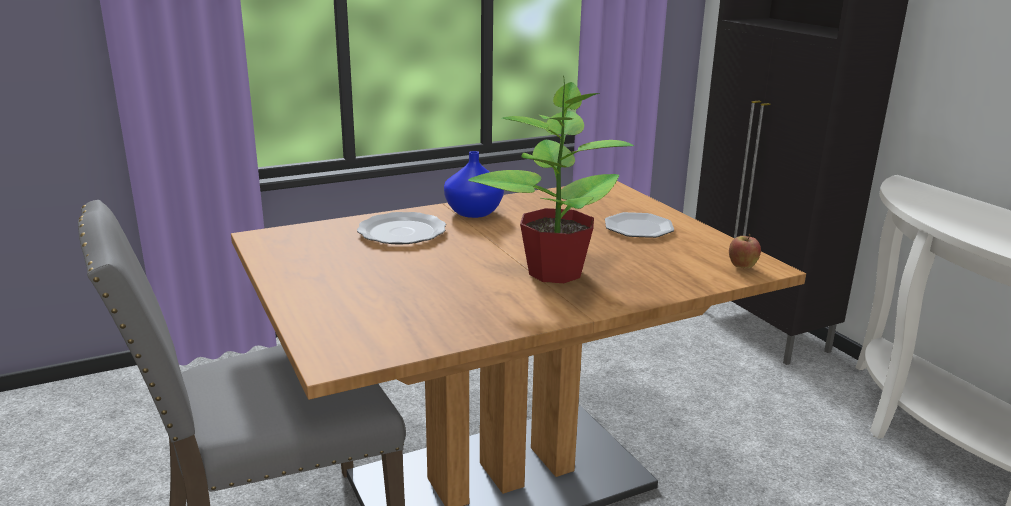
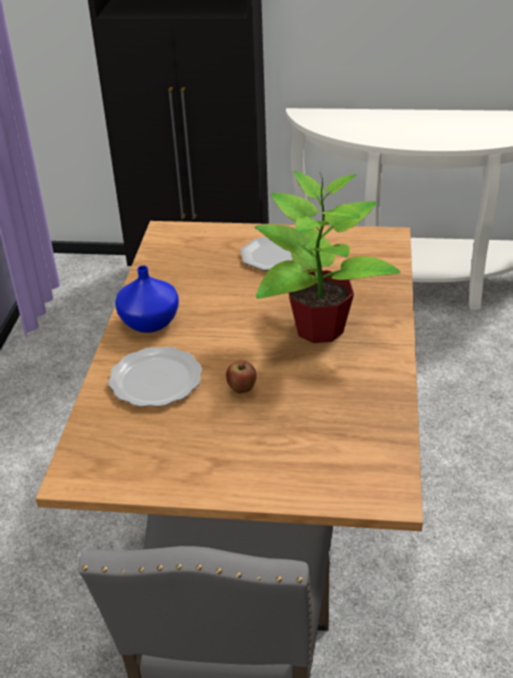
camera: 55 degrees left, 15 degrees up
apple [729,234,761,268] -> apple moved to [226,361,257,394]

